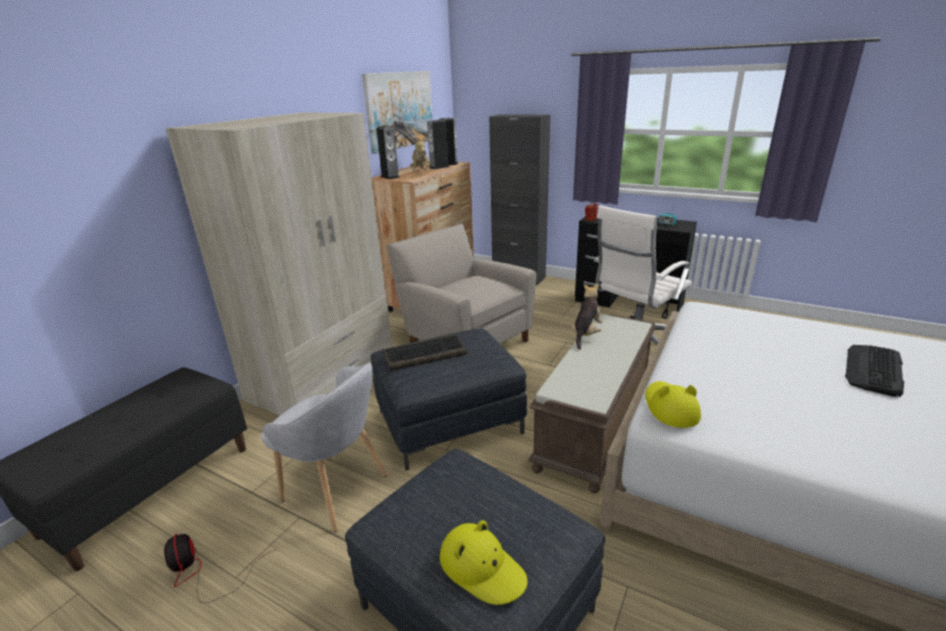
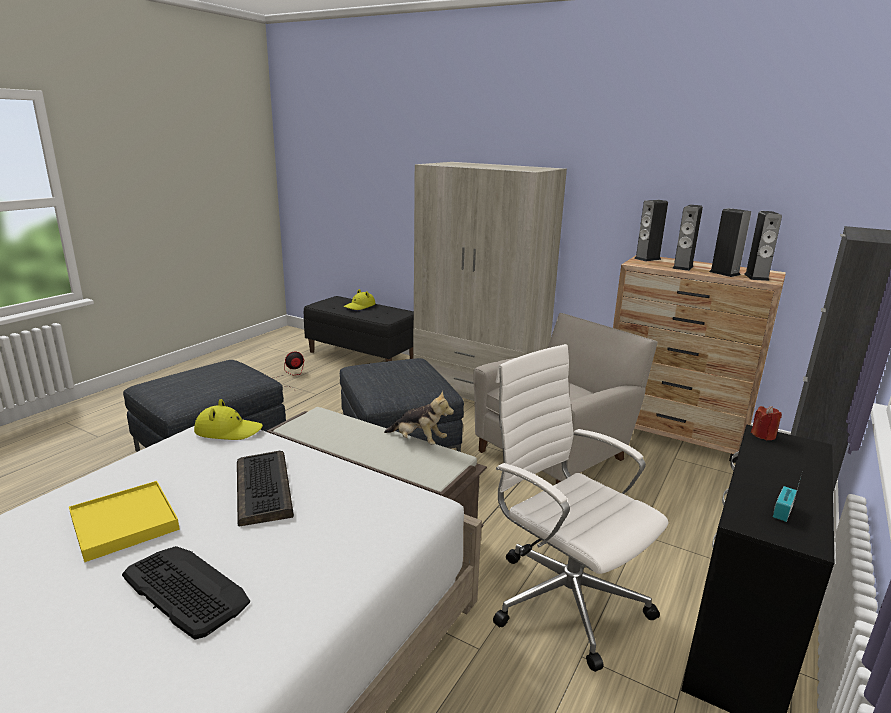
camera: 90 degrees right, 5 degrees down
grey armchair [261,362,388,532] -> none
picture [362,71,433,154] -> none
keyboard [383,335,467,371] -> keyboard moved to [237,451,294,527]
plush toy [410,138,430,170] -> speaker [672,205,703,271]
yellow hat [440,520,528,605] -> yellow hat moved to [344,289,375,310]
none -> yellow tray [69,481,180,562]

